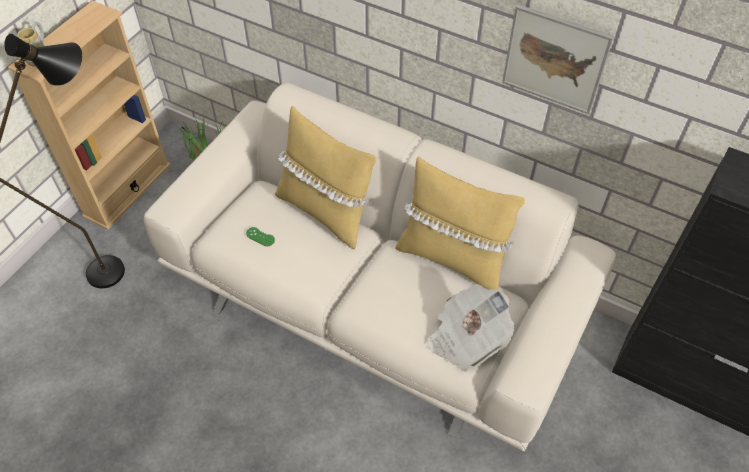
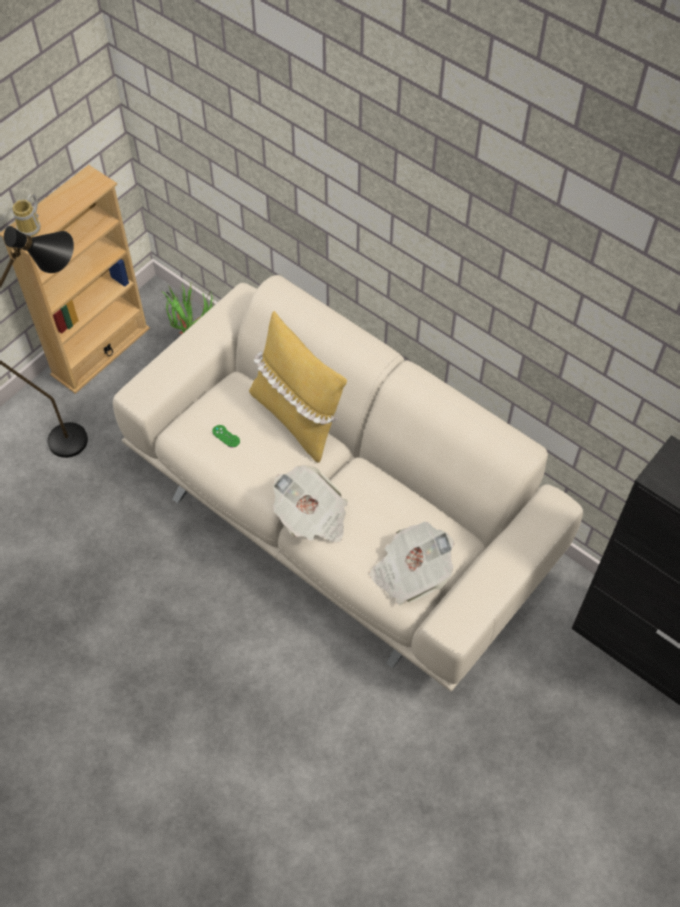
camera: 10 degrees right, 5 degrees up
yellow pillow [395,156,525,290] -> none
picture [502,4,614,114] -> none
none -> newspaper [273,465,348,543]

